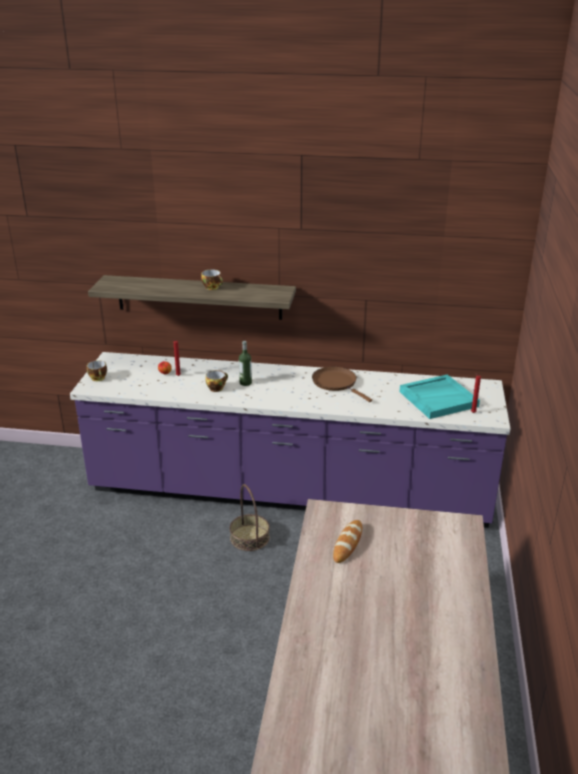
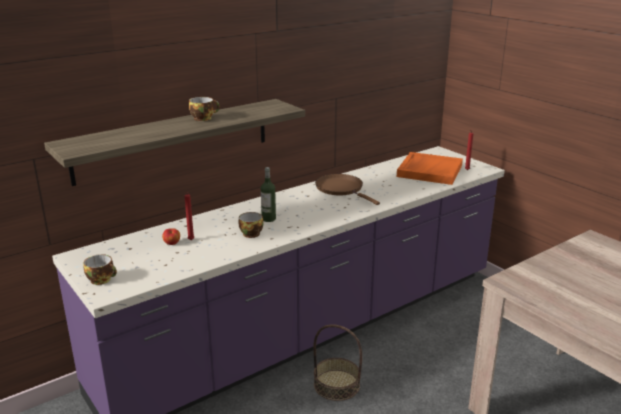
camera: 45 degrees left, 5 degrees down
brown frying pan [312,367,372,402] -> brown frying pan turned 45 degrees clockwise [315,174,380,205]
bread [333,520,362,563] -> none
turquoise tray [400,374,480,419] -> orange tray [397,152,463,185]

